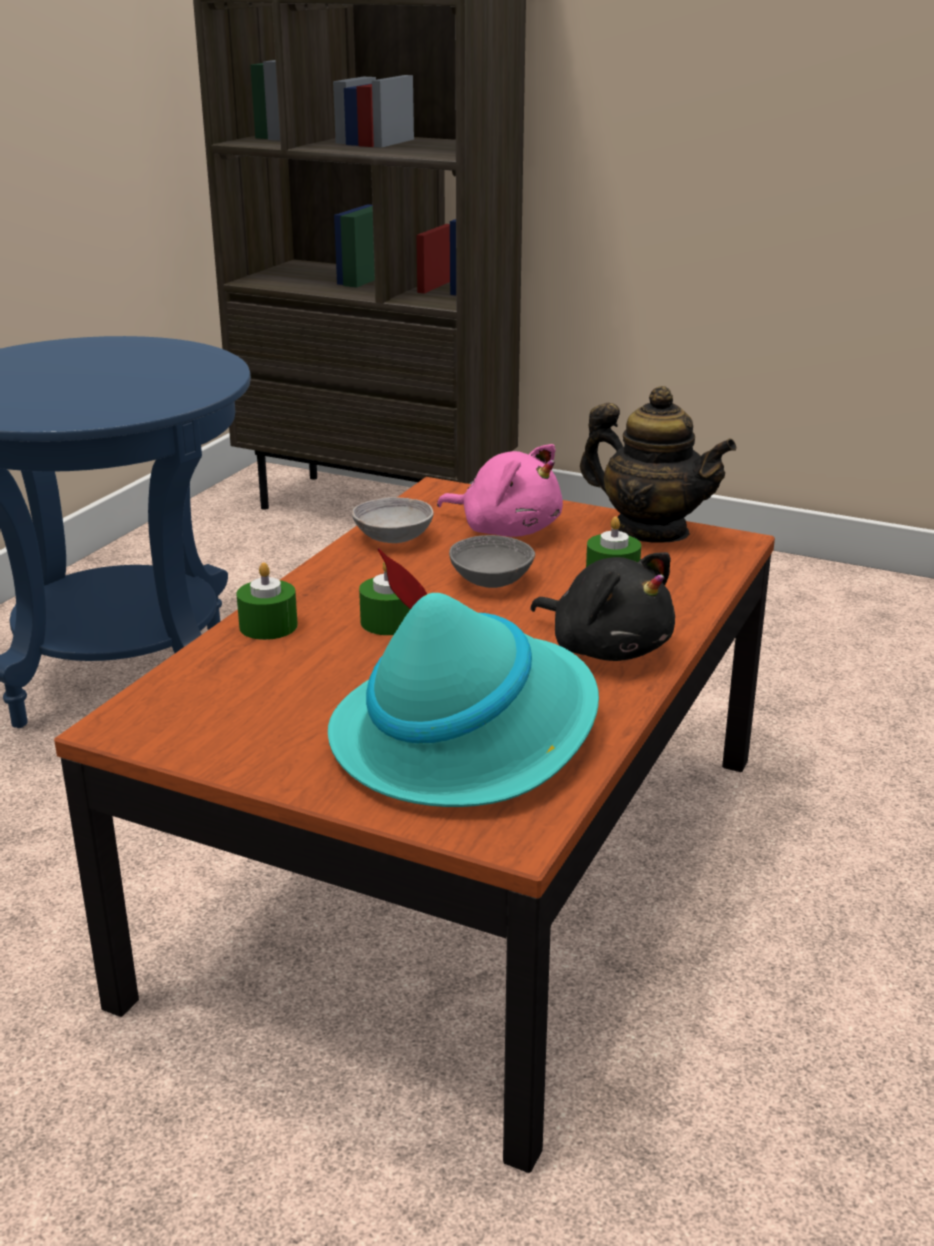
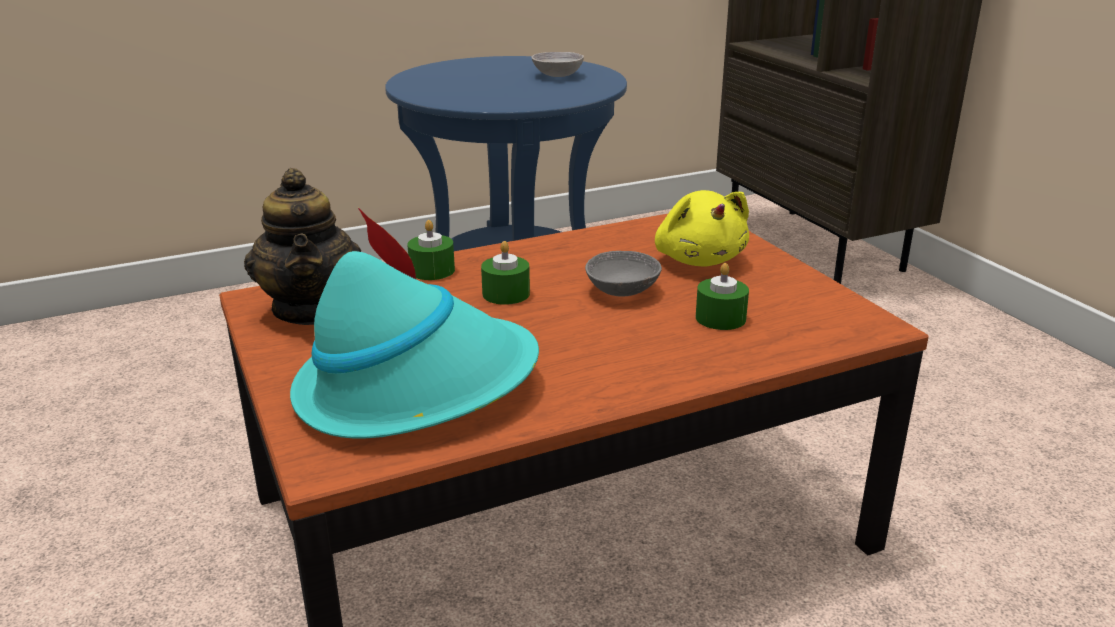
camera: 40 degrees right, 0 degrees up
grey bowl [352,497,434,543] -> grey bowl moved to [532,52,584,77]
pink plush toy [437,444,563,537] -> yellow plush toy [655,190,749,267]
black plush toy [530,552,675,661] -> none
teapot [580,386,737,543] -> teapot moved to [244,168,361,325]

